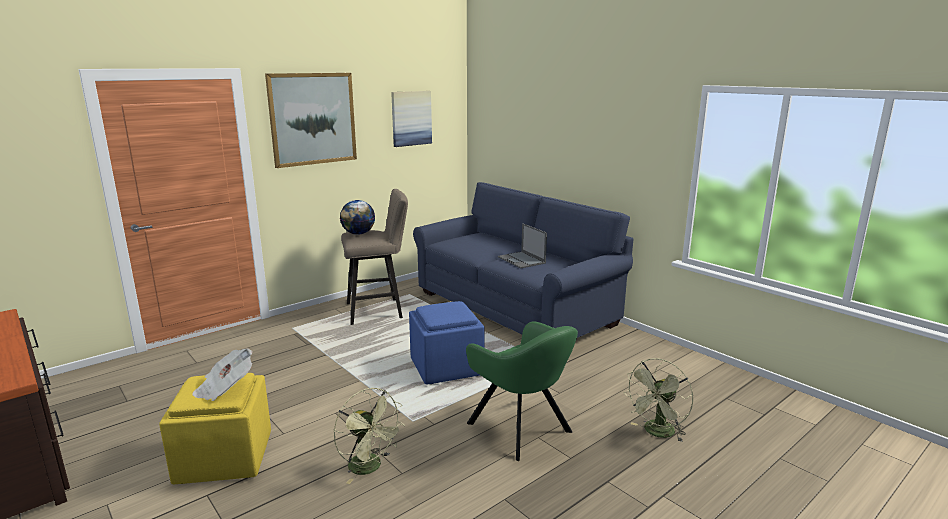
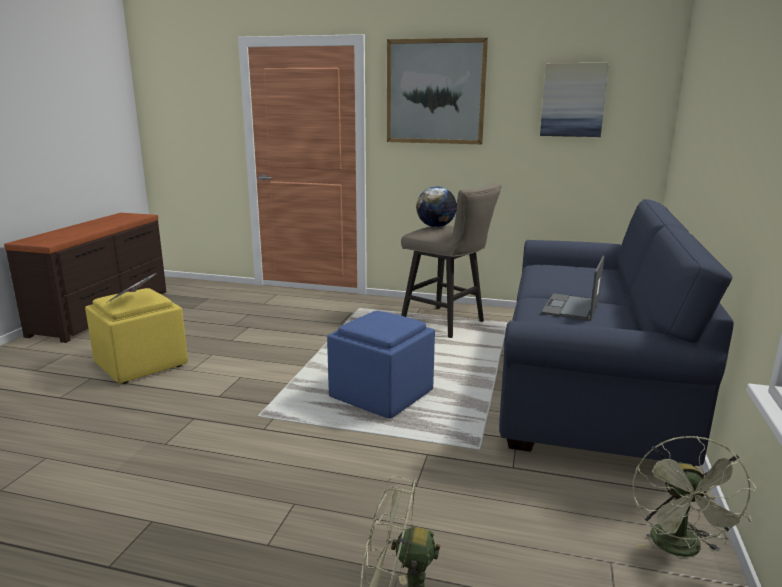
camera: 55 degrees right, 0 degrees up
green fan [334,388,405,484] -> green fan moved to [633,436,757,557]
green armchair [466,321,578,461] -> none

